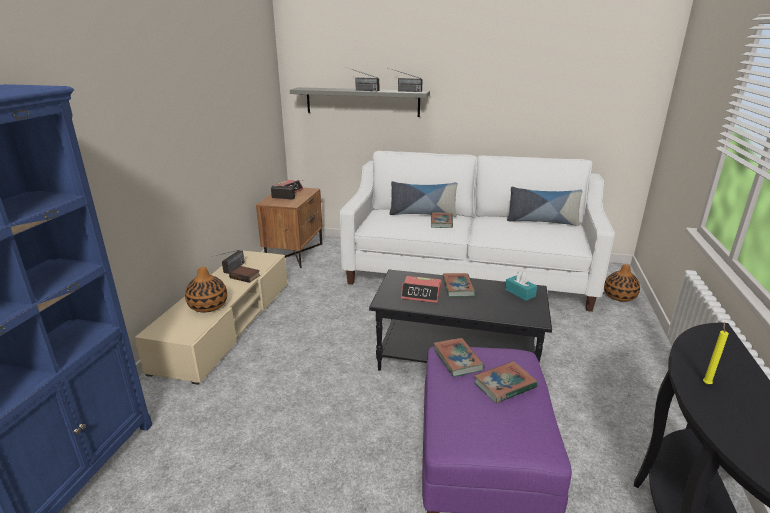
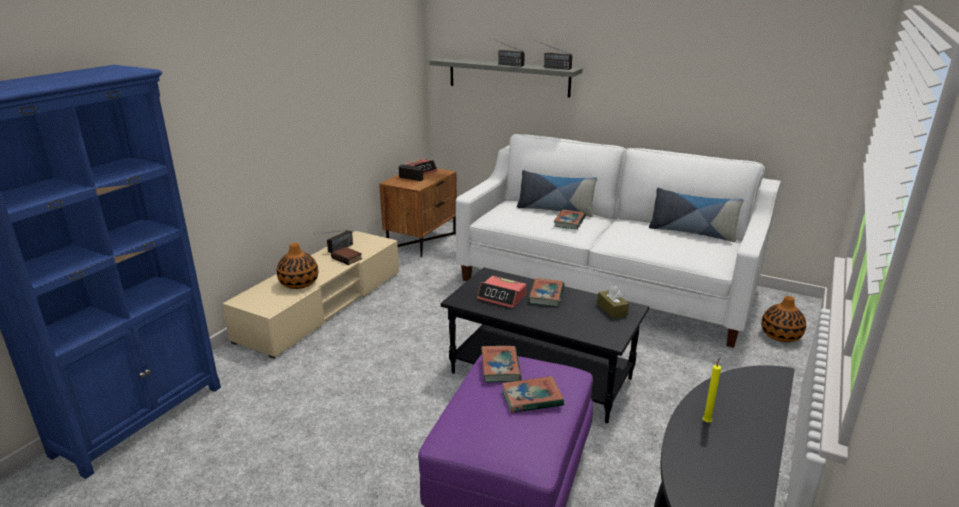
camera: 15 degrees right, 0 degrees up
turquoise tissue box [505,272,537,301] -> brown tissue box [597,285,629,319]

